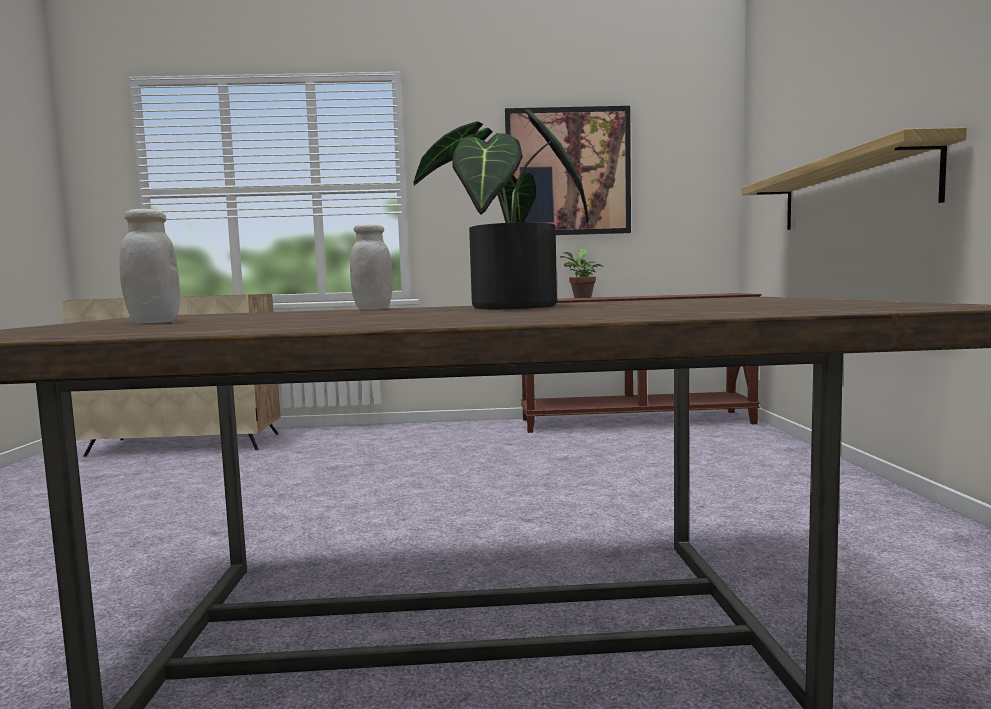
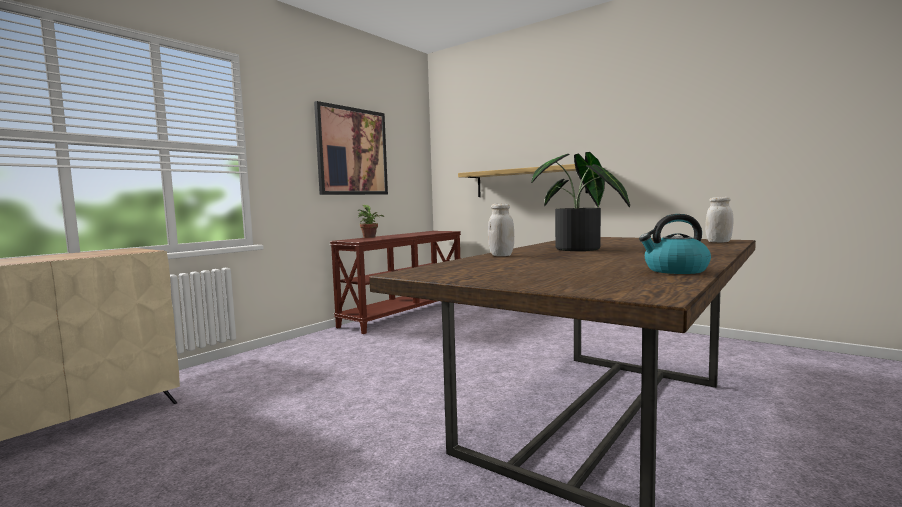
camera: 50 degrees left, 0 degrees up
white jar [120,209,180,323] -> white jar moved to [705,197,733,242]
none -> kettle [639,214,711,274]

